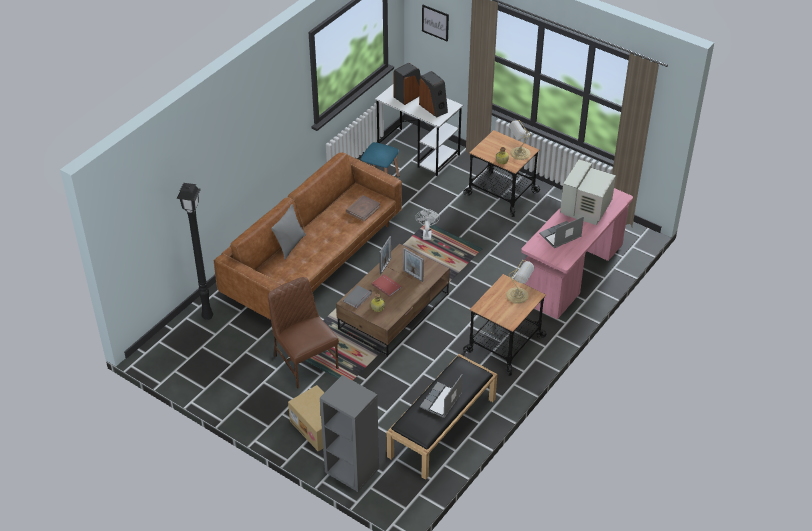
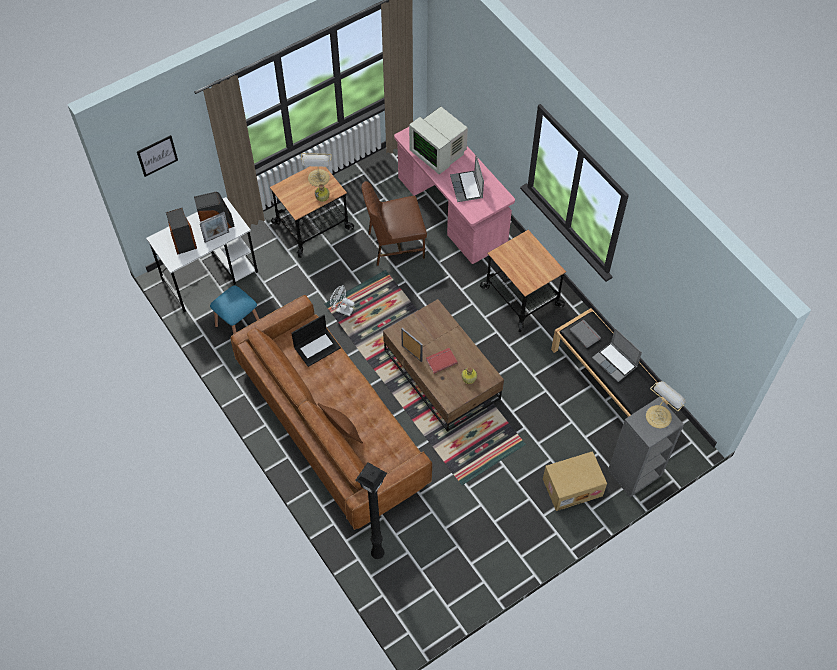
camera: 70 degrees left, 15 degrees up
brown chair [268,277,339,389] -> brown chair moved to [362,181,427,266]
grey pillow [271,204,306,259] -> brown pillow [318,403,363,444]
grey book [343,285,371,309] -> grey book moved to [570,320,601,348]
brown book [346,195,381,221] -> laptop [291,315,341,367]
picture frame [403,248,424,282] -> picture frame moved to [199,212,229,243]
table lamp [506,260,535,304] -> table lamp moved to [646,381,686,428]

